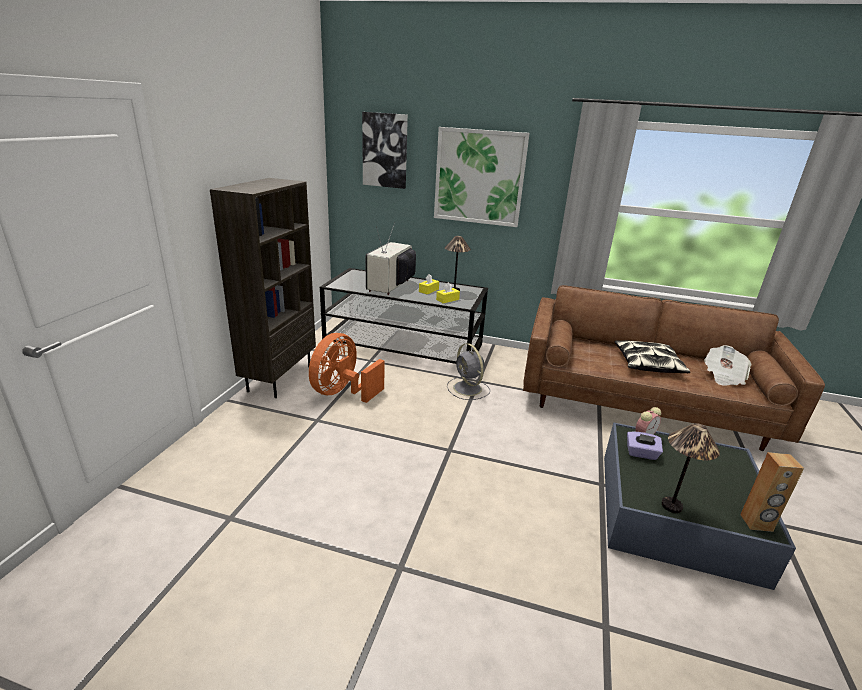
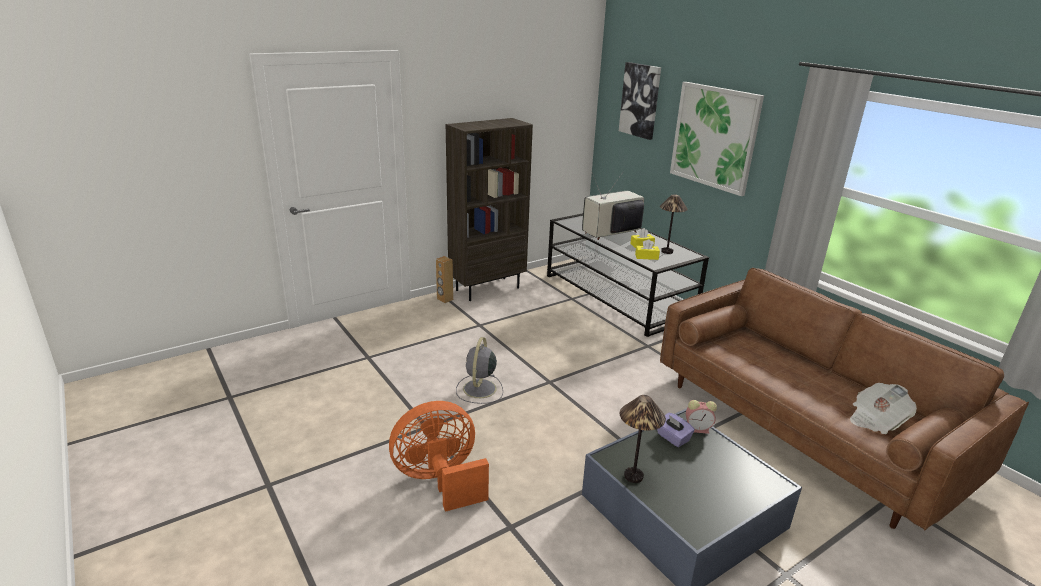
camera: 40 degrees right, 0 degrees up
orange fan [309,333,385,403] -> orange fan moved to [389,401,489,512]
grey fan [447,343,490,400] -> grey fan moved to [456,337,503,404]
pillow [615,341,690,373] -> none
brown speaker [740,452,804,532] -> brown speaker moved to [436,256,453,303]

